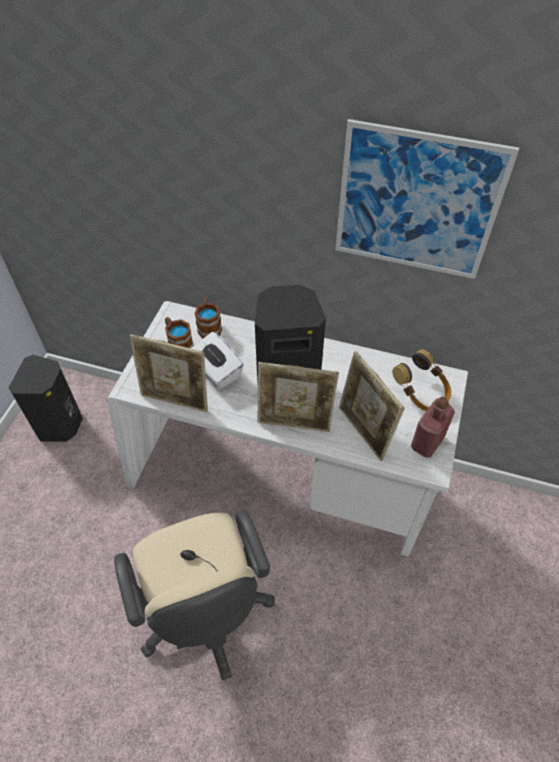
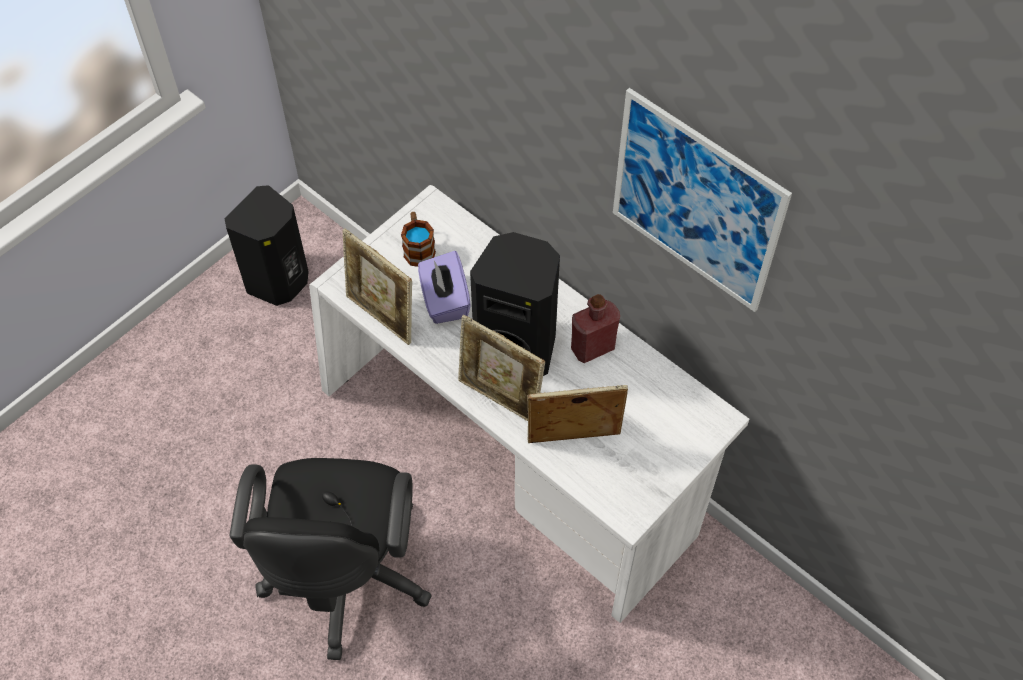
camera: 25 degrees right, 5 degrees up
beige office chair [114,509,275,680] -> black office chair [230,458,432,660]
white tissue box [190,332,244,390] -> purple tissue box [418,251,471,324]
mug [194,298,222,339] -> none
picture frame [339,351,405,461] -> picture frame turned 90 degrees clockwise [527,385,628,443]
headphones [393,349,451,411] -> none
red bottle [411,396,455,458] -> red bottle moved to [571,294,620,363]

